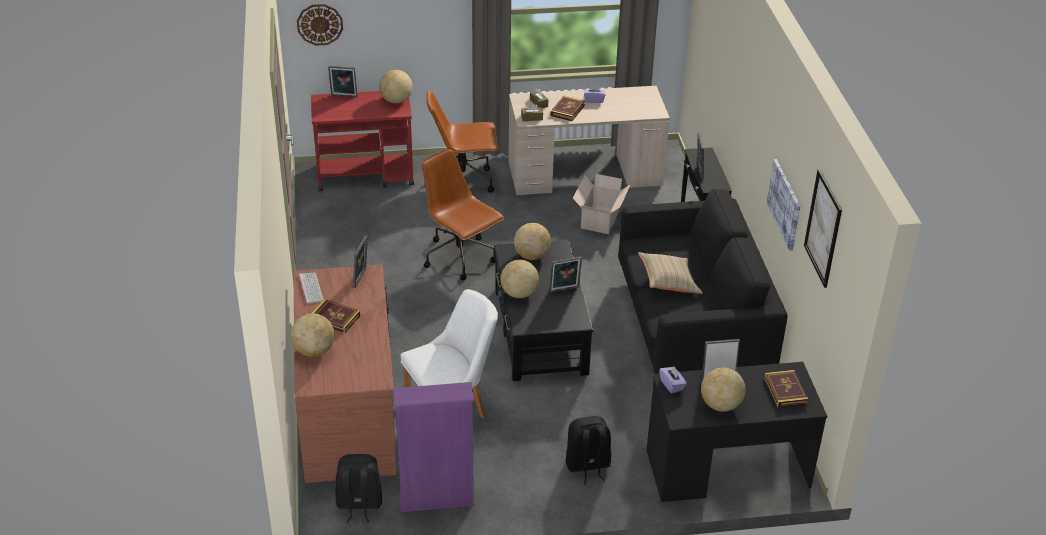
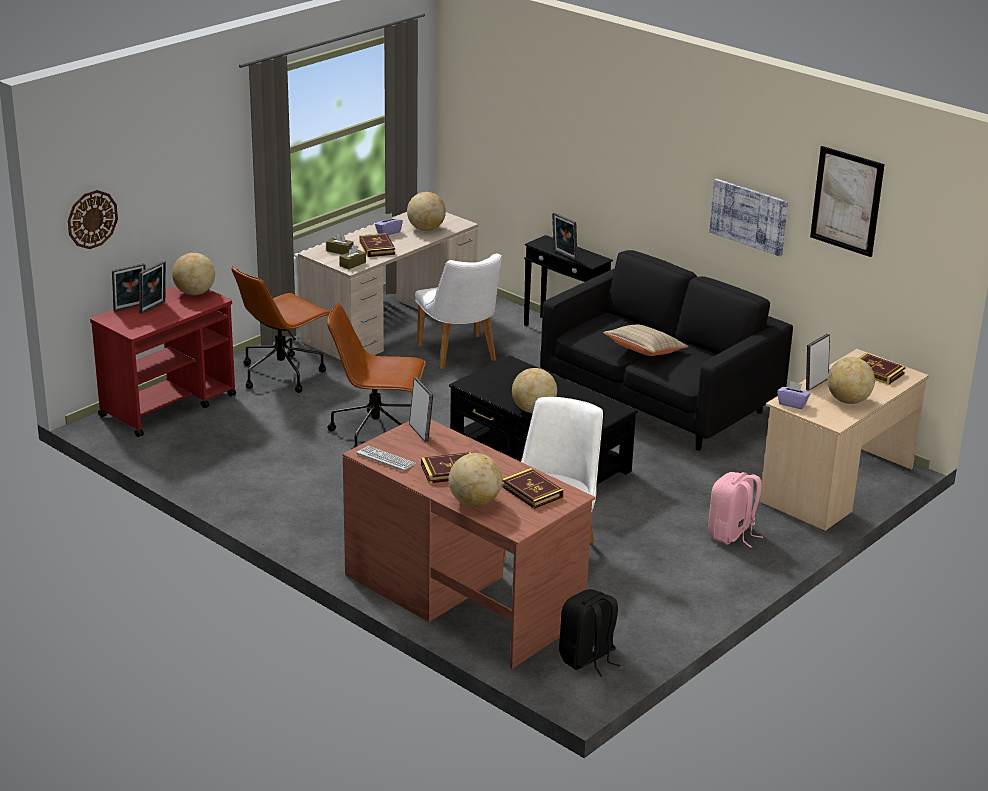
camera: 40 degrees left, 10 degrees down
purple bookcase [393,382,475,512] -> none
globe [514,223,551,260] -> globe moved to [407,192,446,231]
picture frame [549,256,582,293] -> picture frame moved to [139,261,166,314]
black backpack [566,416,611,484] -> pink backpack [708,472,763,548]
cardboard box [573,174,631,234] -> white chair [415,254,502,369]
black desk [646,362,827,502] -> beige desk [760,349,929,531]
none -> book [501,468,564,509]

